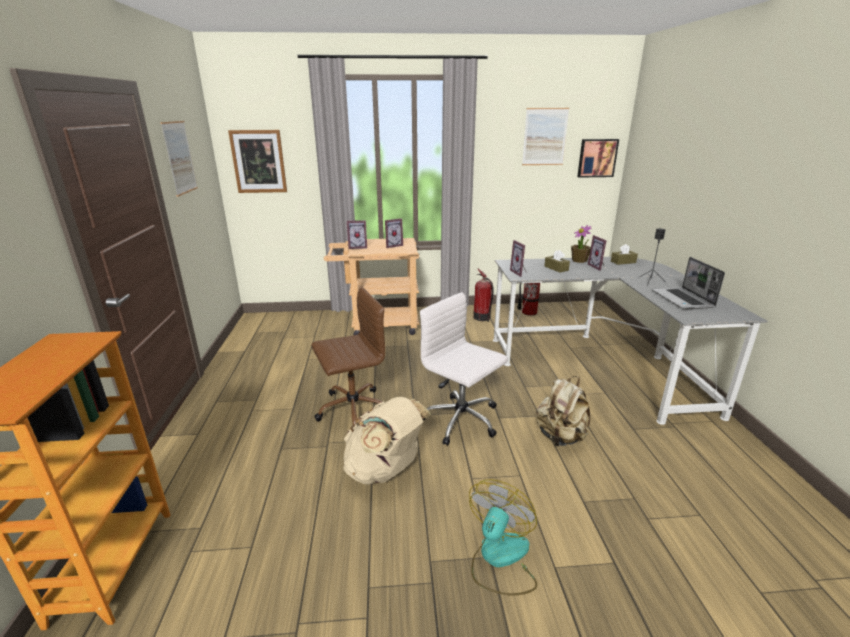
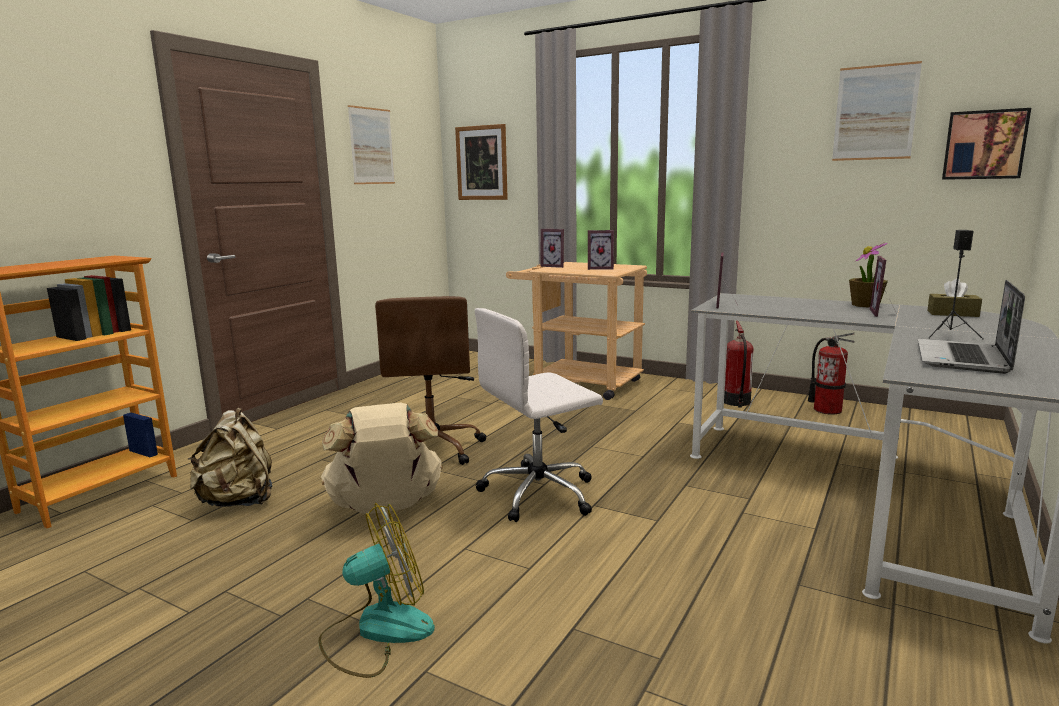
camera: 35 degrees right, 10 degrees down
brown office chair [312,287,385,425] -> brown office chair turned 75 degrees clockwise [375,296,487,465]
white office chair [420,292,508,446] -> white office chair turned 105 degrees counterclockwise [475,308,603,522]
beige backpack [536,376,590,446] -> beige backpack moved to [188,408,272,507]
brown tissue box [544,250,570,272] -> none

